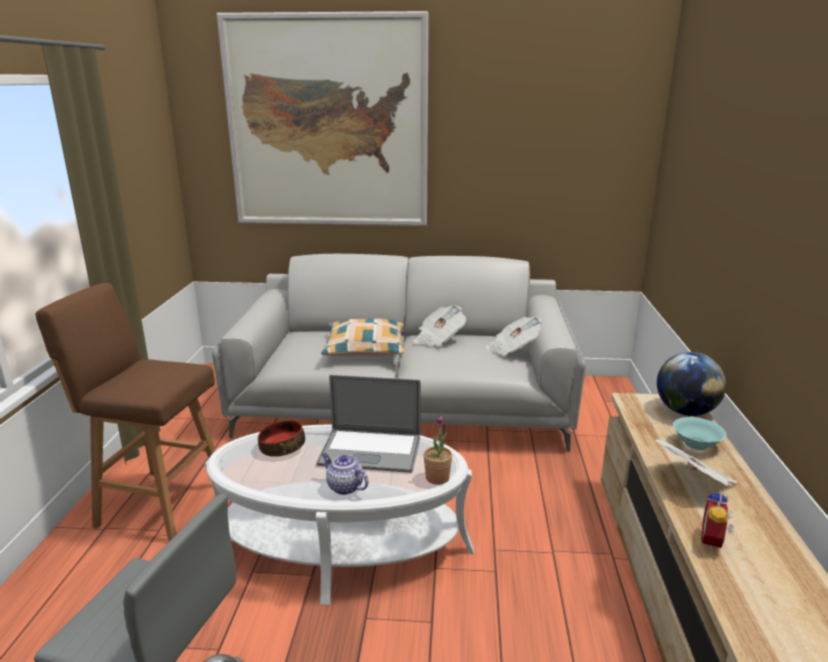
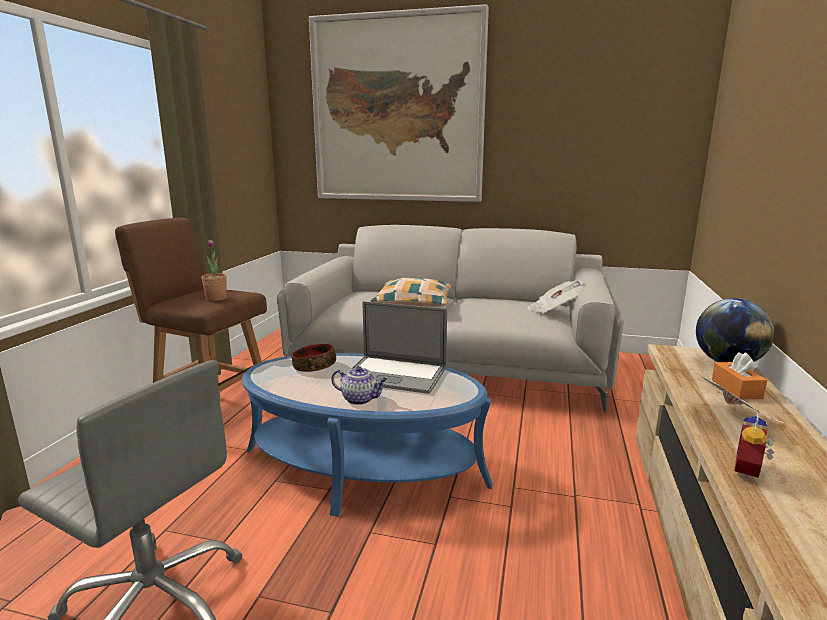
camera: 10 degrees right, 5 degrees down
white coffee table [205,424,474,605] -> blue coffee table [242,353,493,517]
teapot [322,453,368,495] -> teapot turned 150 degrees clockwise [331,366,387,405]
newspaper [414,305,466,346] -> none
potted plant [424,415,452,485] -> potted plant moved to [201,240,227,301]
turquoise bowl [673,417,726,451] -> orange tissue box [712,352,767,399]

